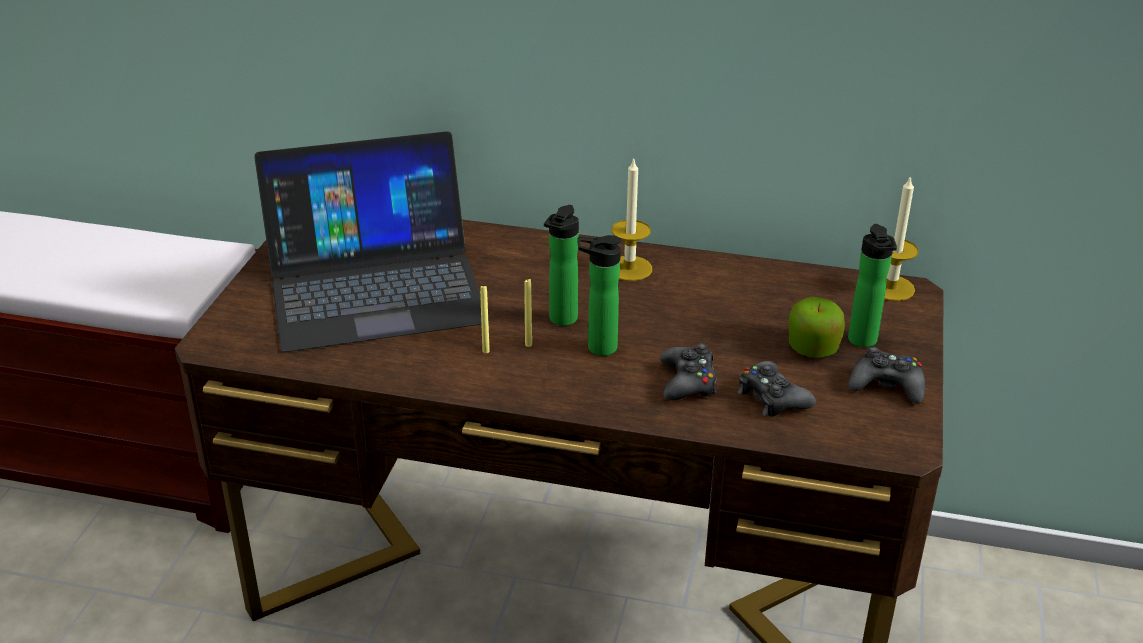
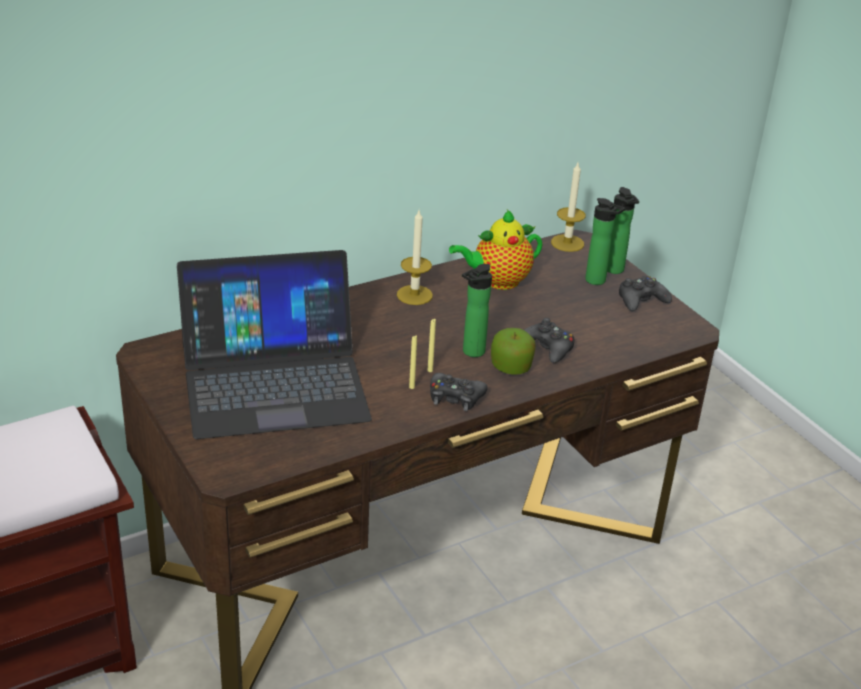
camera: 45 degrees left, 0 degrees up
laptop [254,132,490,352] -> laptop turned 45 degrees clockwise [177,250,372,439]
bottle [544,205,579,326] -> bottle moved to [607,187,639,274]
black game controller [738,361,816,417] -> black game controller moved to [430,373,488,411]
apple [789,297,845,358] -> apple moved to [491,328,536,375]
none -> teapot [449,210,542,290]

